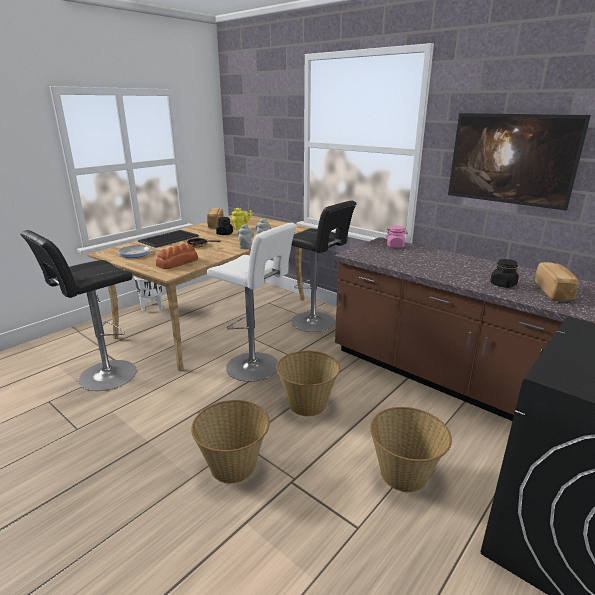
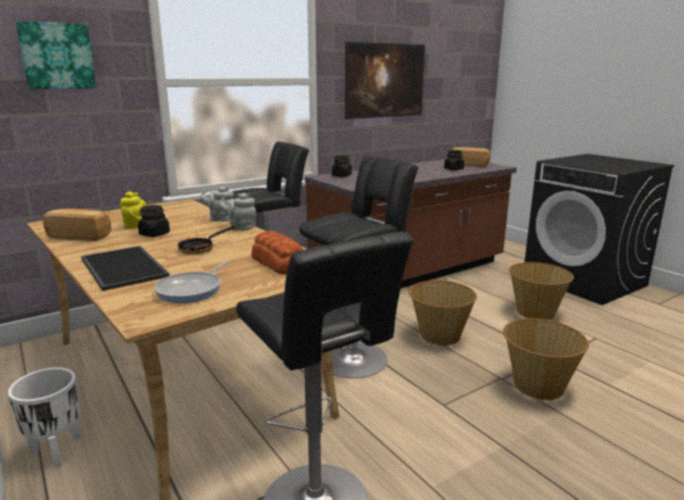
camera: 75 degrees left, 5 degrees down
white stool [207,223,297,382] -> black stool [299,156,419,378]
pink jar [385,226,408,248] -> black jar [332,155,352,177]
none -> picture [16,21,96,89]

